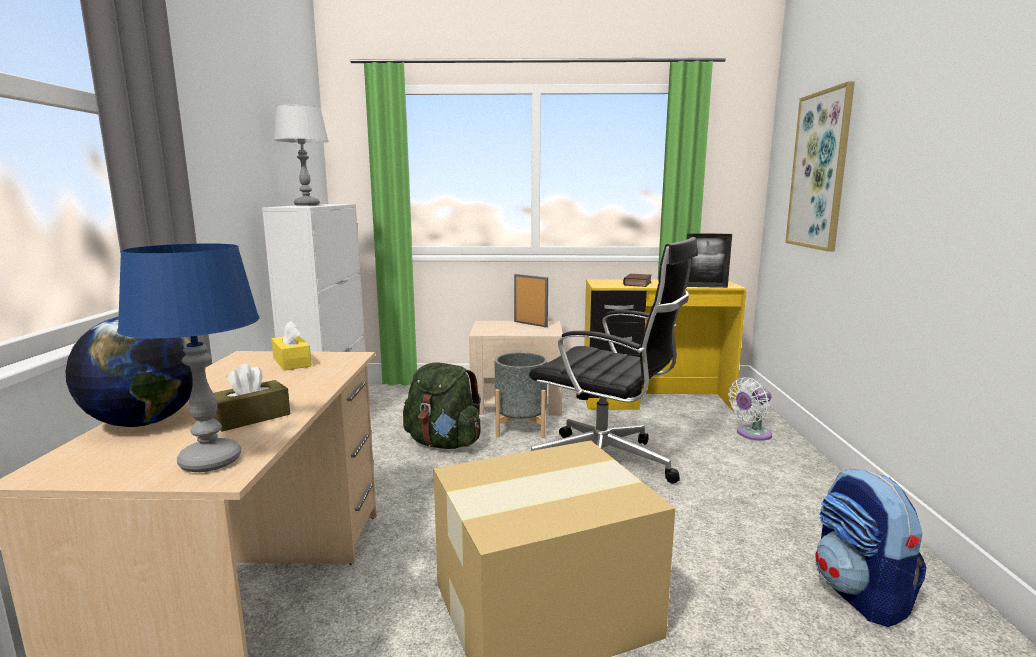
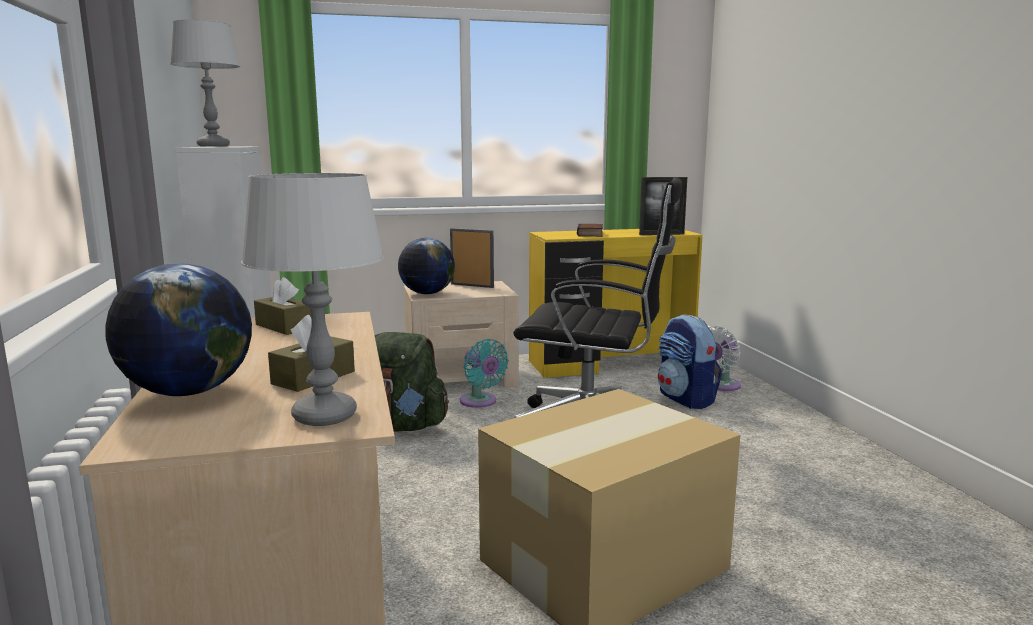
camera: 15 degrees left, 0 degrees up
blue table lamp [117,243,259,472] -> grey table lamp [241,173,384,426]
yellow tissue box [272,321,312,371] -> brown tissue box [254,277,311,335]
grey planter [495,352,547,438] -> turquoise fan [460,339,509,408]
picture [785,81,855,252] -> none
backpack [815,469,927,627] -> backpack moved to [658,315,722,409]
none -> globe [398,238,455,294]

